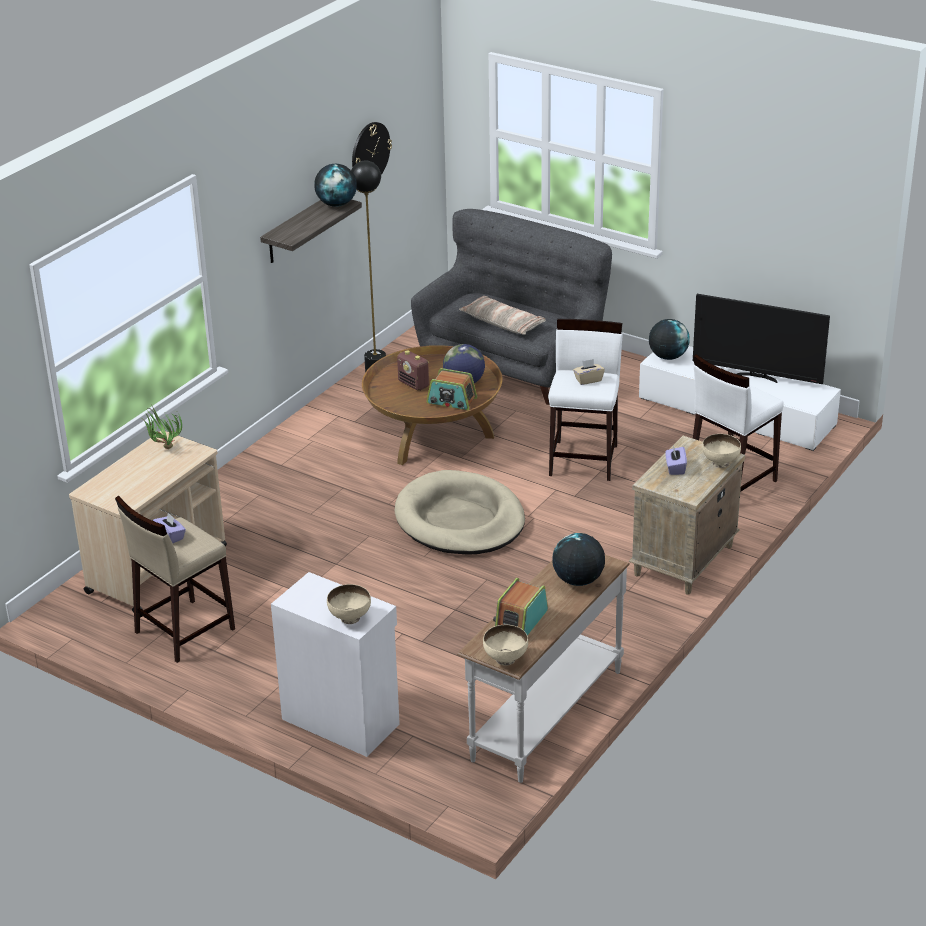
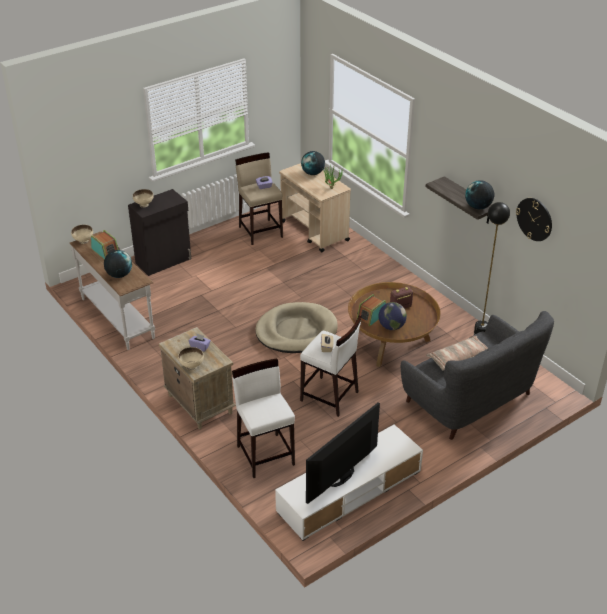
camera: 110 degrees right, 5 degrees up
white cabinet [271,572,400,757] -> black cabinet [128,189,191,276]
globe [649,319,689,360] -> globe moved to [301,151,325,175]

